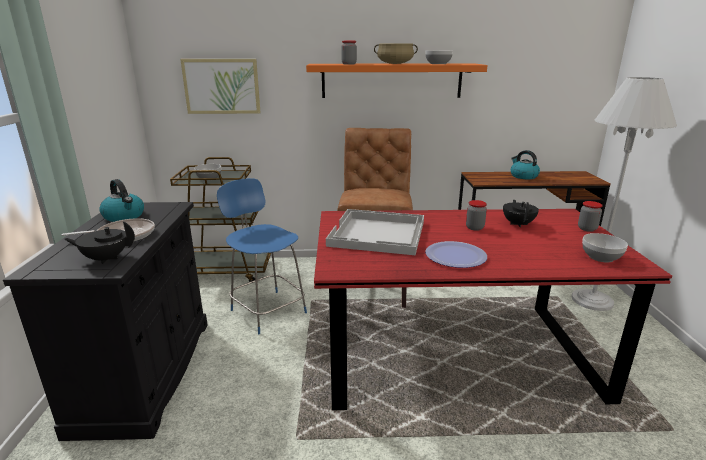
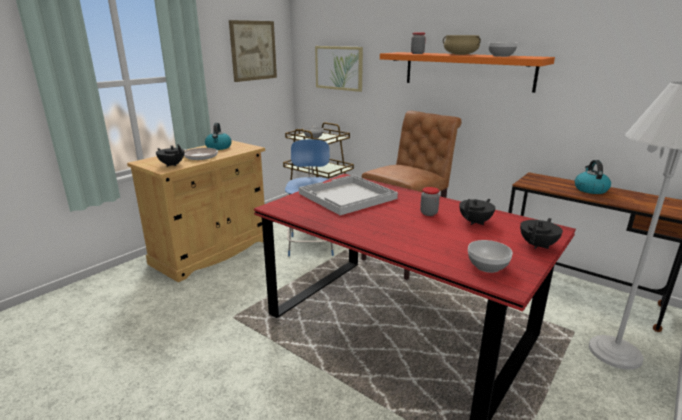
camera: 40 degrees right, 0 degrees up
black cabinet [3,202,208,441] -> beige cabinet [127,140,265,282]
plate [425,241,487,268] -> none
jar [578,201,603,232] -> black teapot [520,218,563,249]
none -> picture [229,20,277,82]

